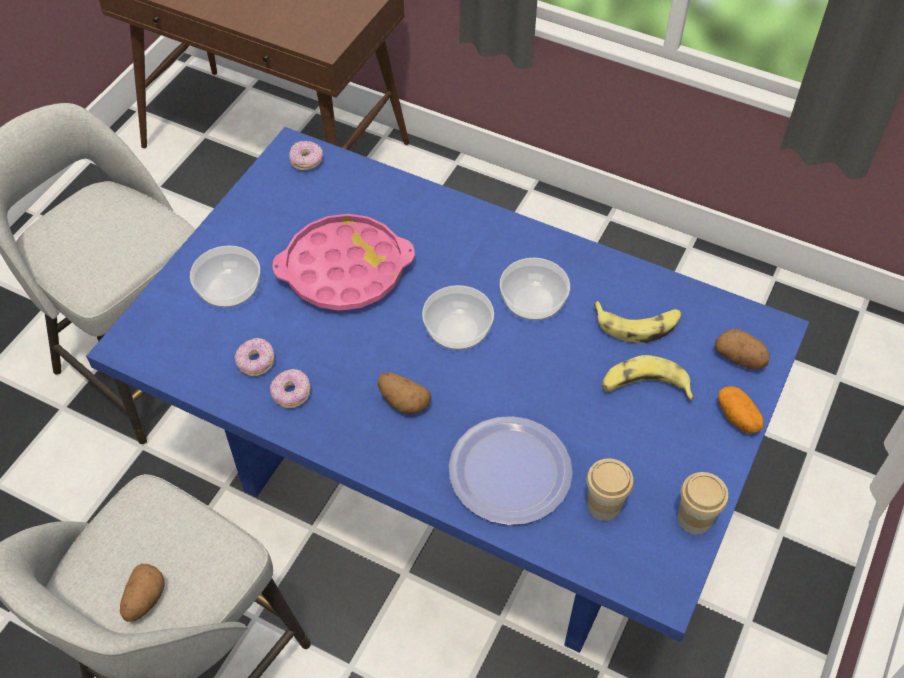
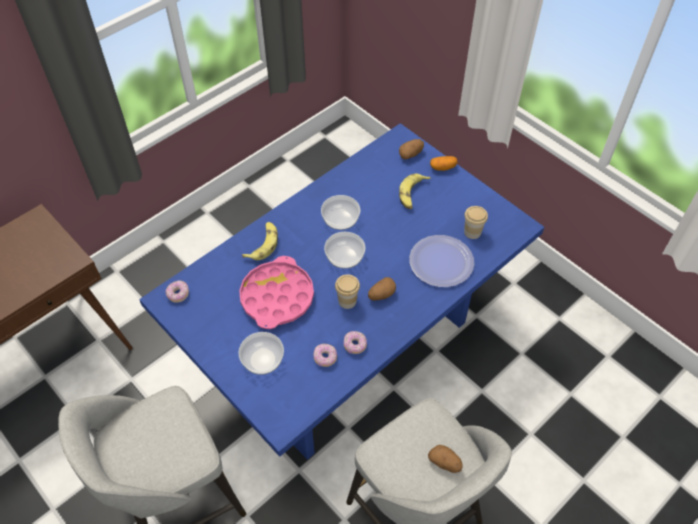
camera: 70 degrees left, 0 degrees up
banana [594,301,681,343] -> banana moved to [242,222,278,260]
cup [678,472,728,535] -> cup moved to [335,274,360,309]

